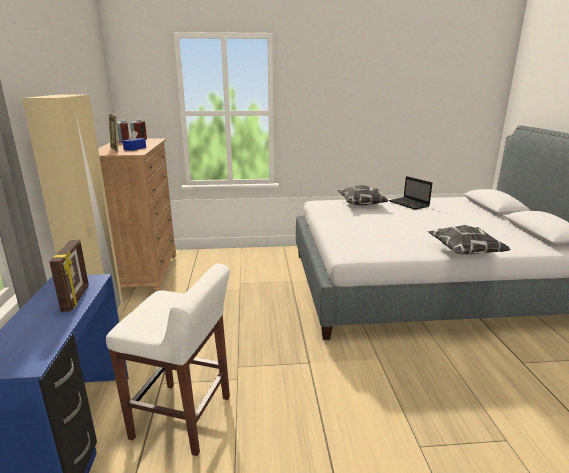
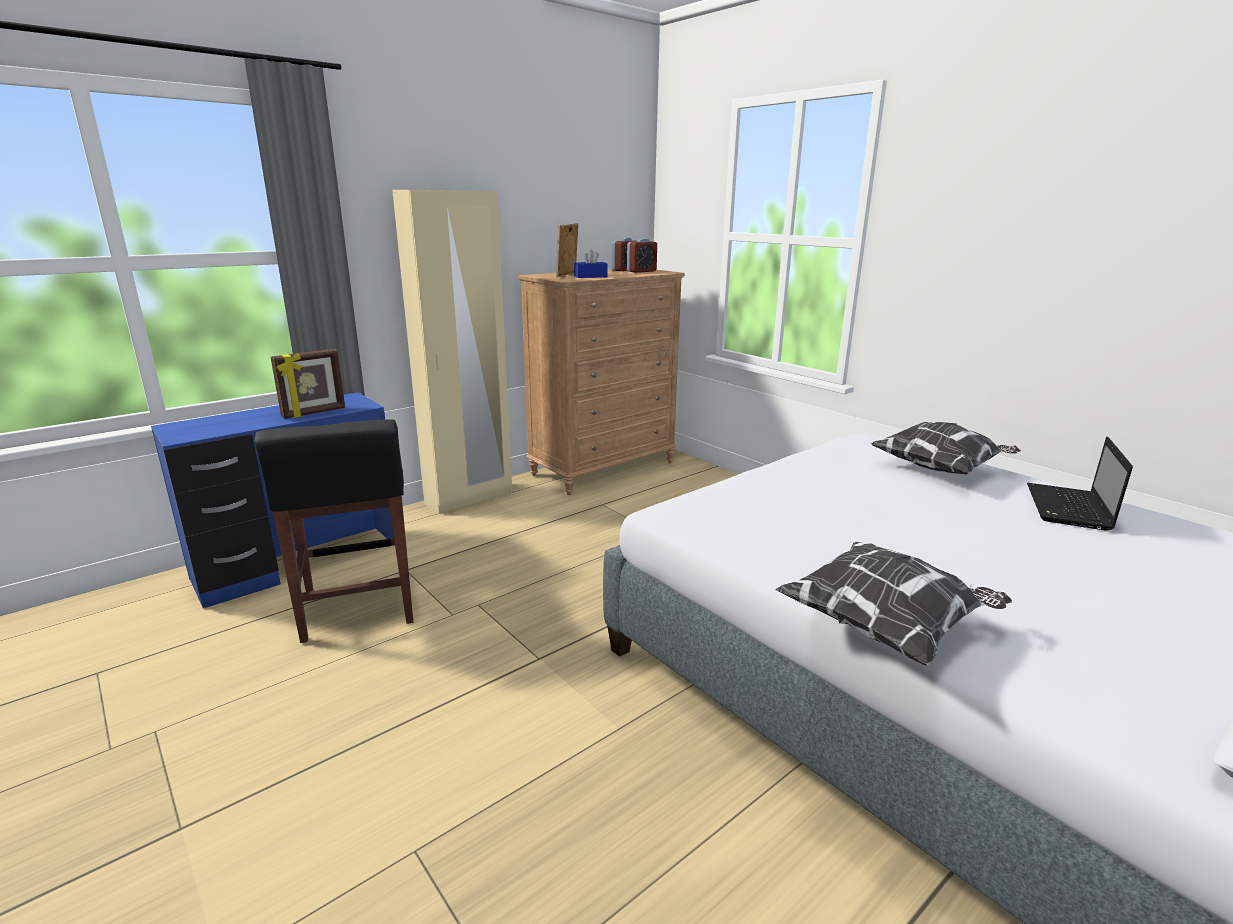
camera: 55 degrees right, 0 degrees up
white stool [106,264,230,456] -> black stool [255,419,413,643]

